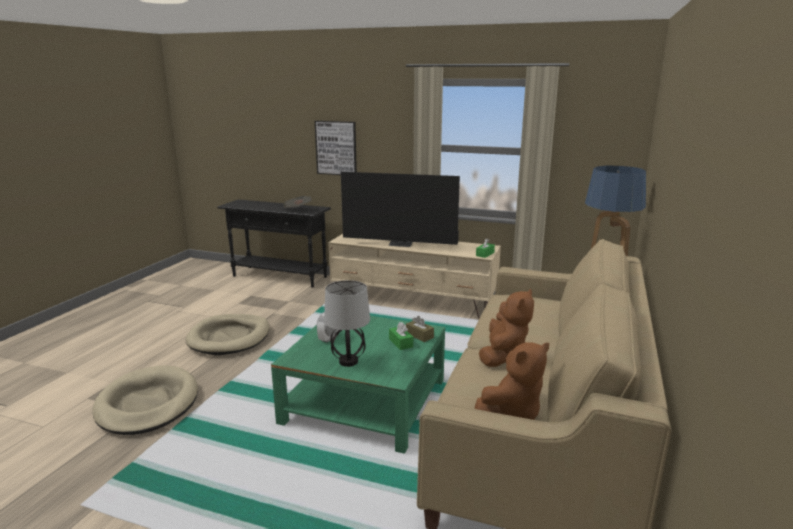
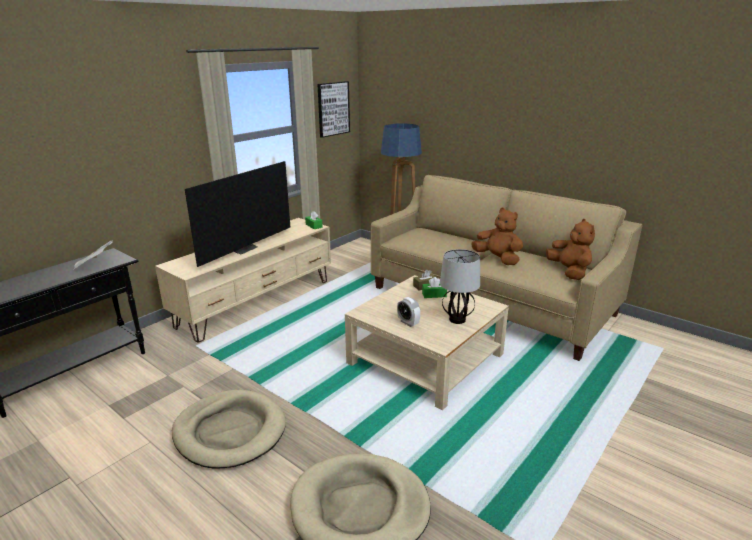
camera: 70 degrees left, 5 degrees up
green coffee table [271,316,445,454] -> beige coffee table [345,275,509,410]
picture [315,121,357,175] -> picture moved to [317,81,350,138]

